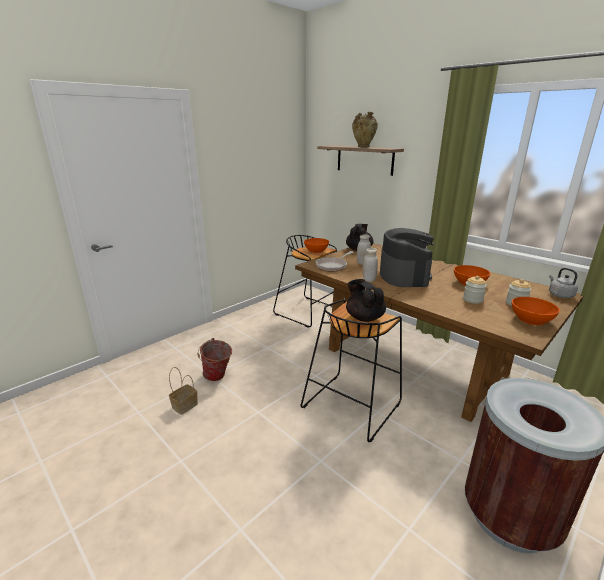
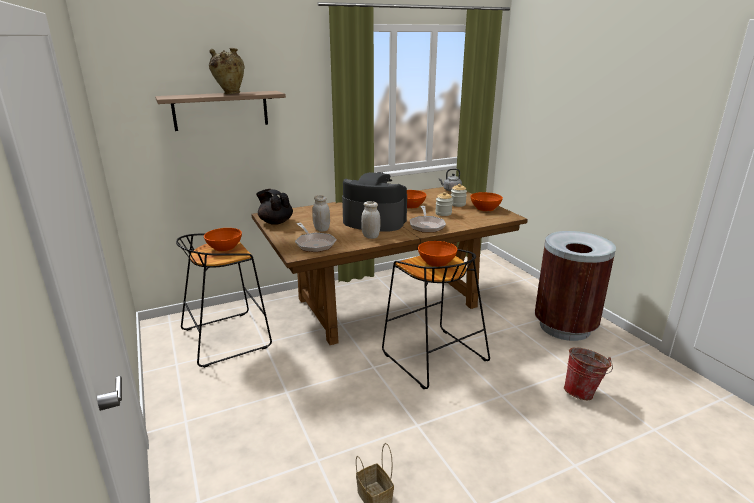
camera: 70 degrees left, 0 degrees up
bucket [198,338,232,381] -> bucket moved to [564,347,613,400]
black teapot [346,279,386,322] -> orange bowl [418,241,457,267]
none -> frying pan [410,206,446,233]

